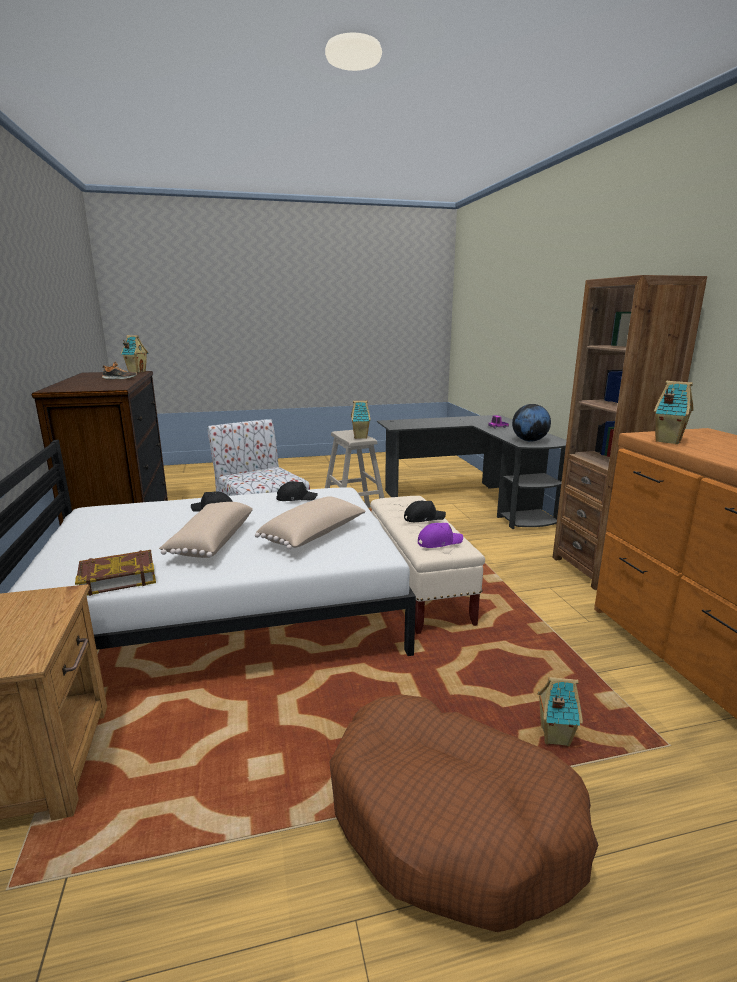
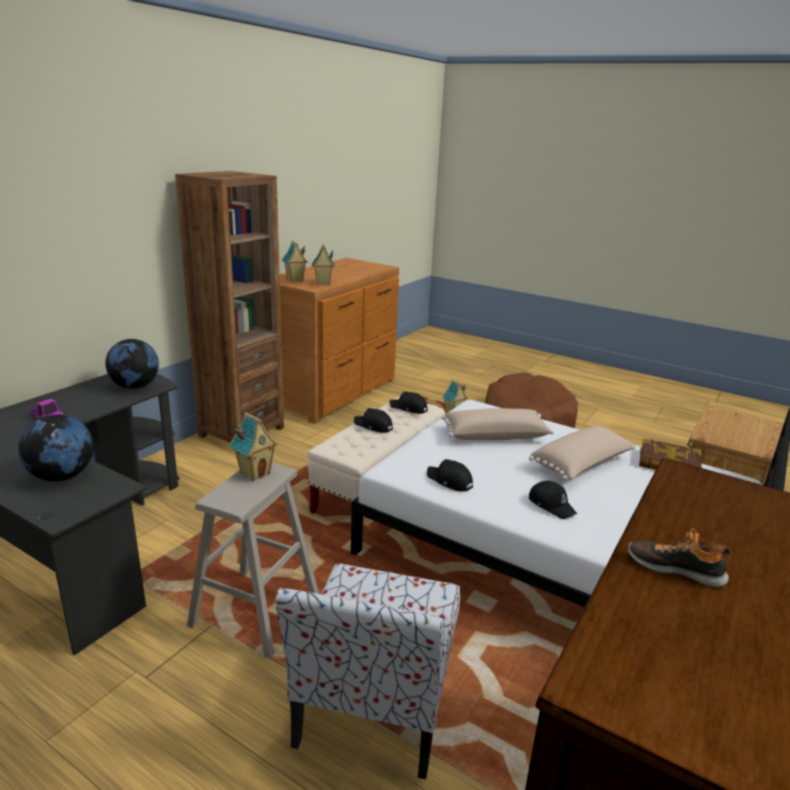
camera: 135 degrees left, 5 degrees up
toy house [121,335,149,373] -> toy house moved to [282,241,308,282]
purple cap [418,523,463,548] -> black cap [389,392,428,414]
none -> globe [18,414,94,481]

